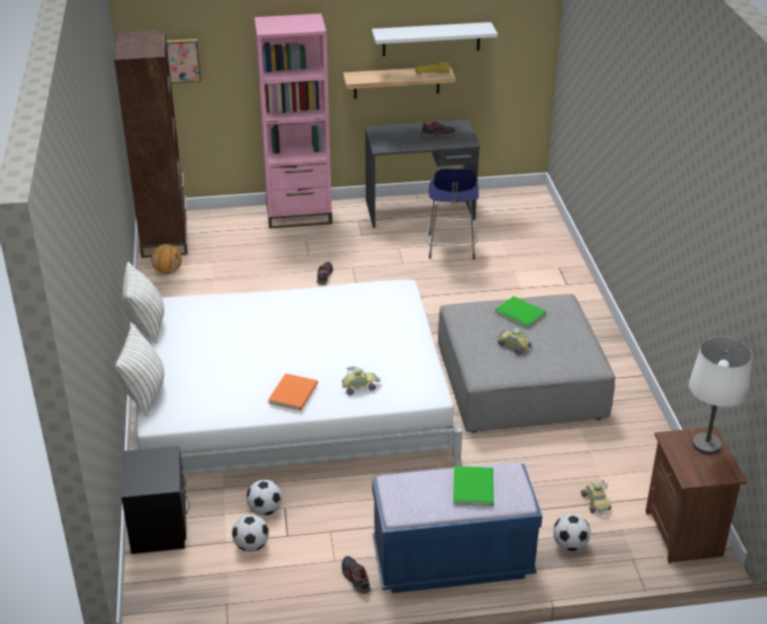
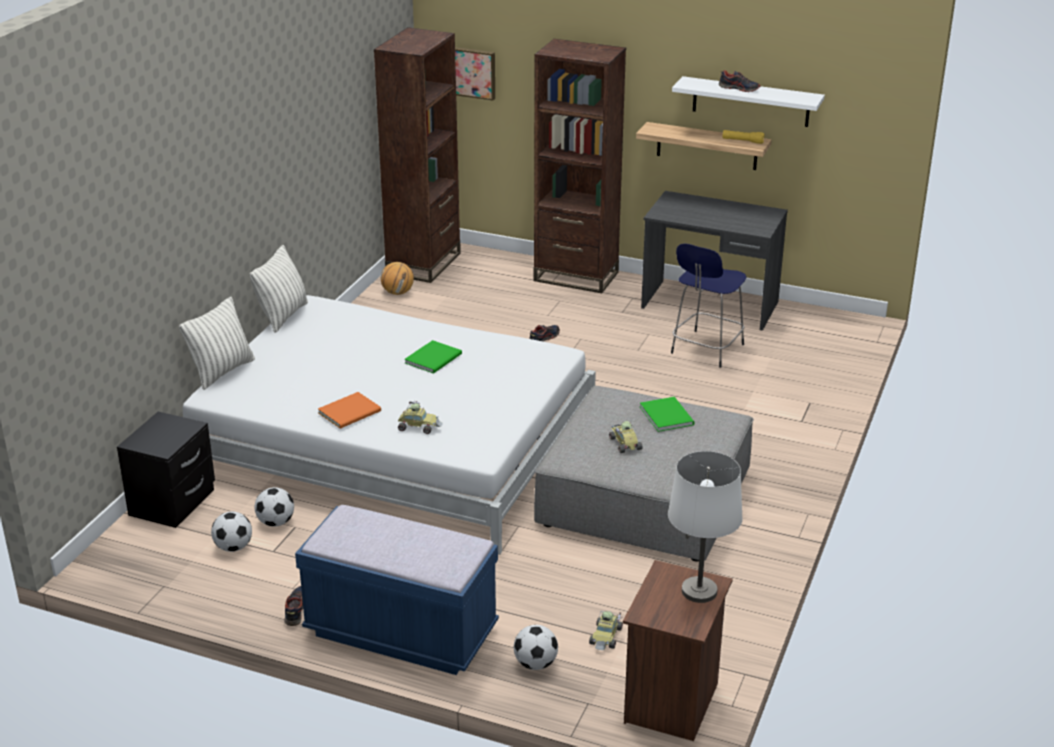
camera: 30 degrees right, 5 degrees down
pink bookcase [254,14,332,229] -> brown bookcase [534,39,626,293]
shoe [421,121,455,137] -> shoe moved to [719,70,761,92]
green book [453,466,494,506] -> green book moved to [404,340,462,374]

